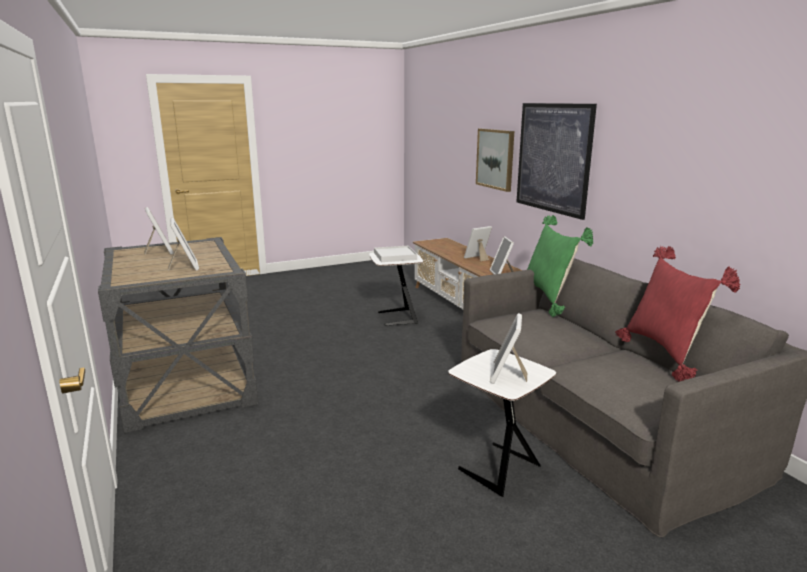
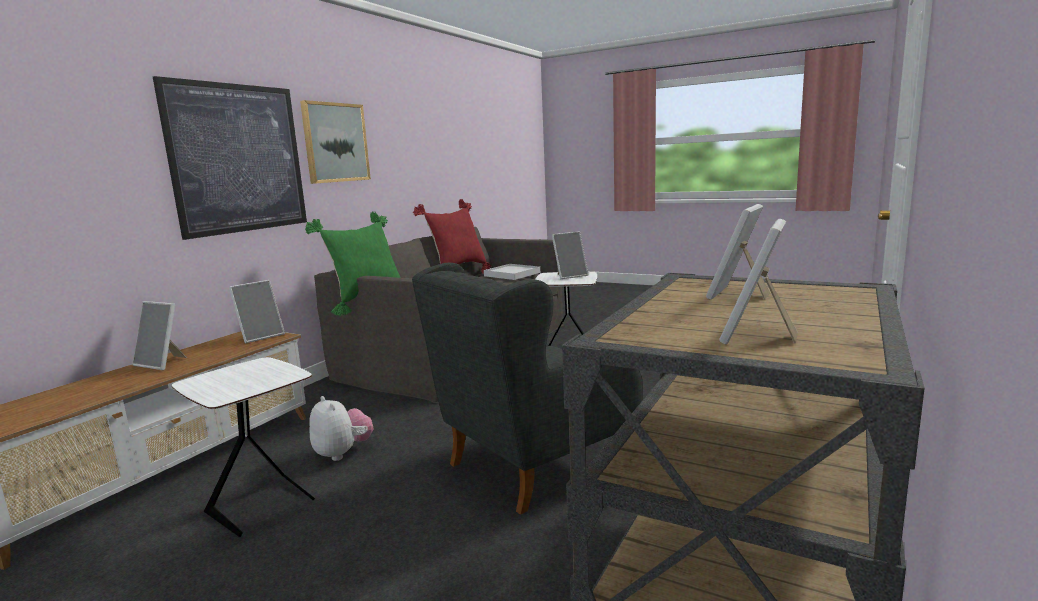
camera: 125 degrees left, 5 degrees down
white tray [374,246,417,262] -> white tray moved to [484,264,540,280]
picture [476,128,514,192] -> picture moved to [300,100,371,184]
none -> plush toy [309,396,374,461]
none -> grey armchair [412,263,643,515]

